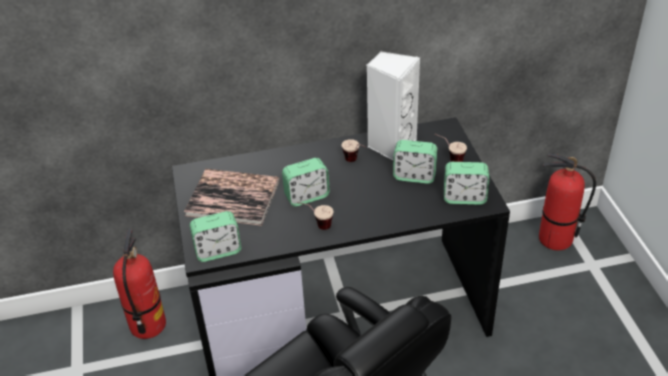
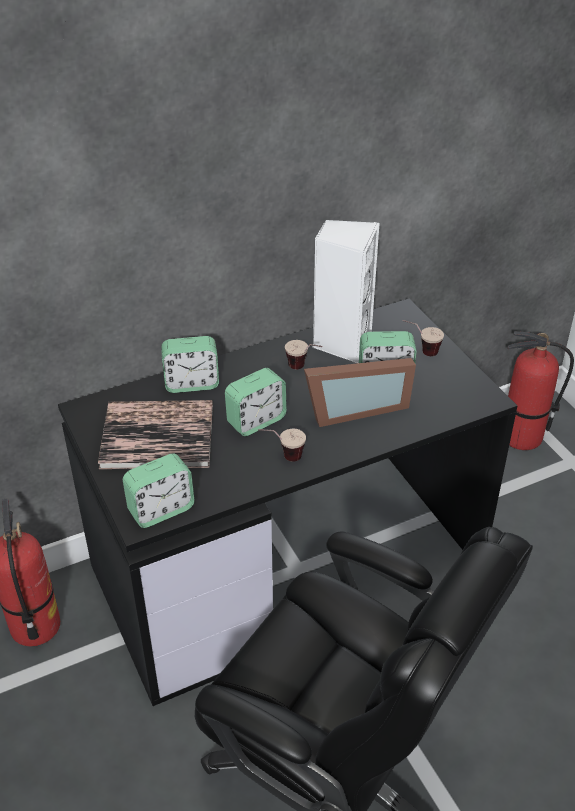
camera: 15 degrees left, 0 degrees up
alarm clock [444,162,489,205] -> alarm clock moved to [161,336,219,393]
none -> picture frame [304,358,416,427]

